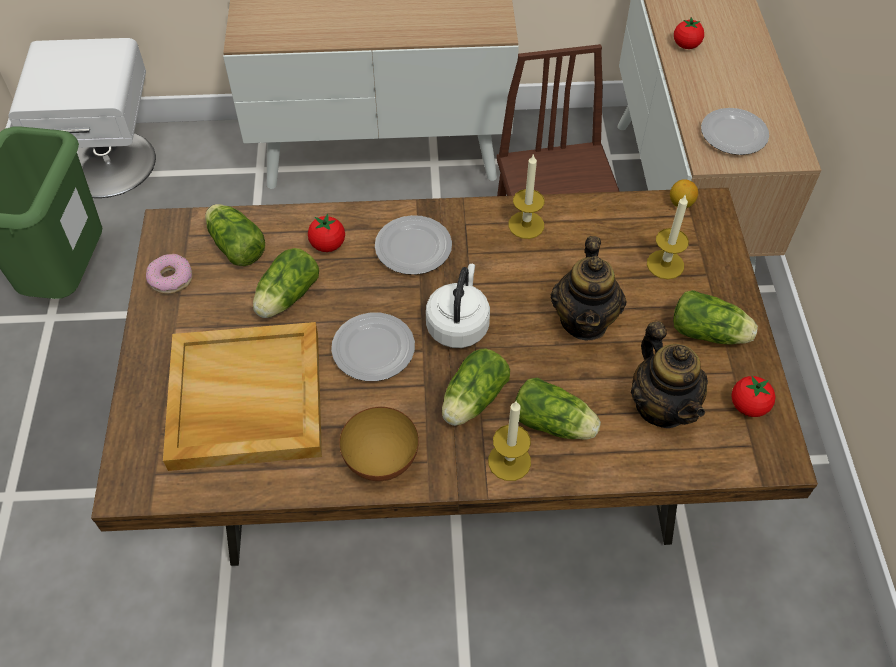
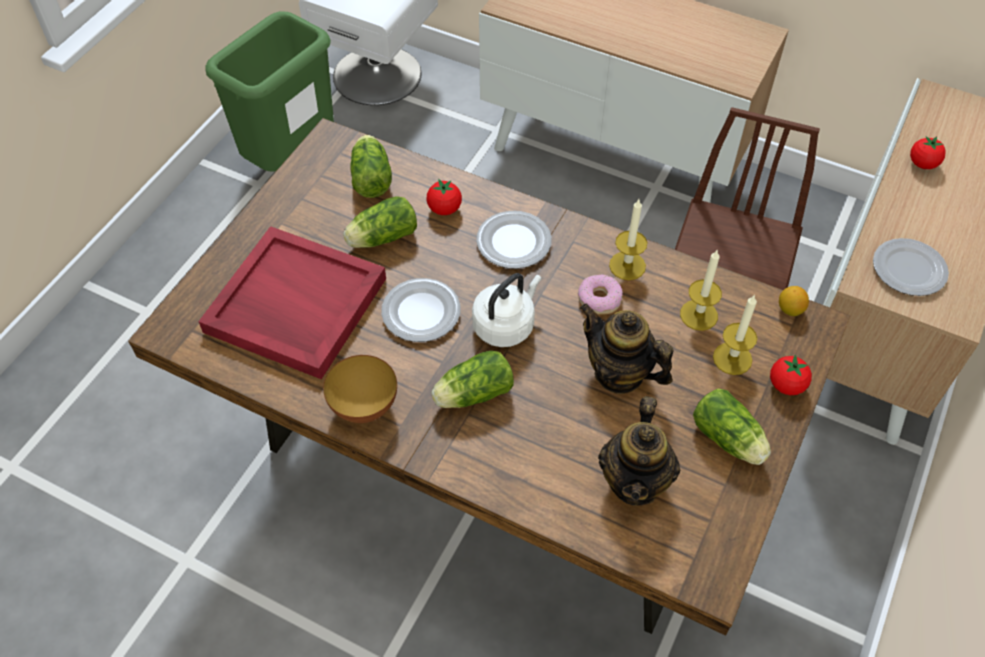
camera: 30 degrees right, 0 degrees up
donut [146,254,193,294] -> donut moved to [578,275,623,315]
beige tray [163,322,322,471] -> red tray [198,226,386,380]
candle [488,400,531,481] -> candle moved to [680,249,722,331]
lettuce [515,378,601,440] -> none
teapot [550,236,627,340] -> teapot turned 90 degrees clockwise [580,303,673,394]
tomato [731,376,775,417] -> tomato moved to [770,355,812,395]

